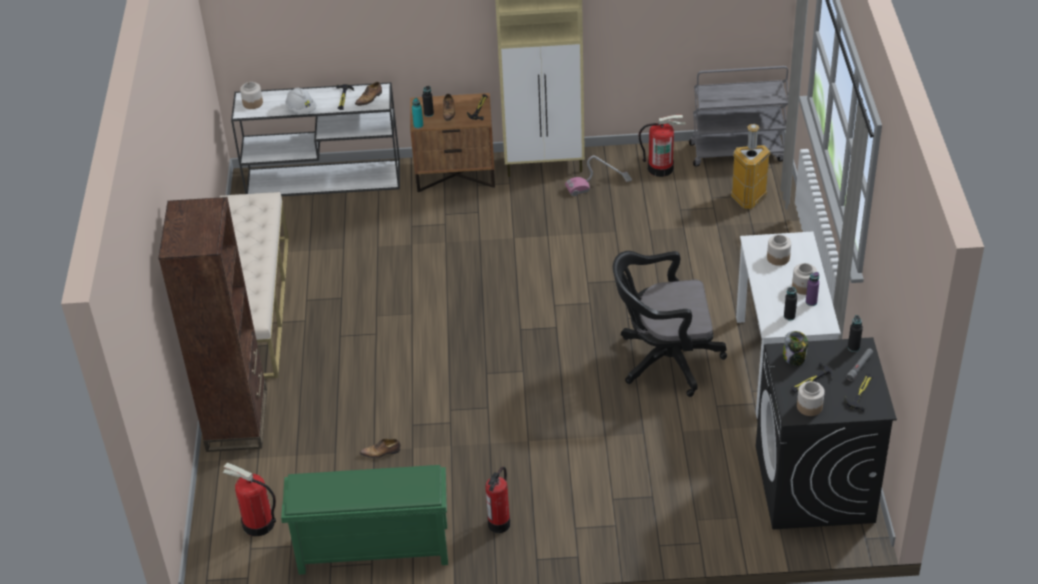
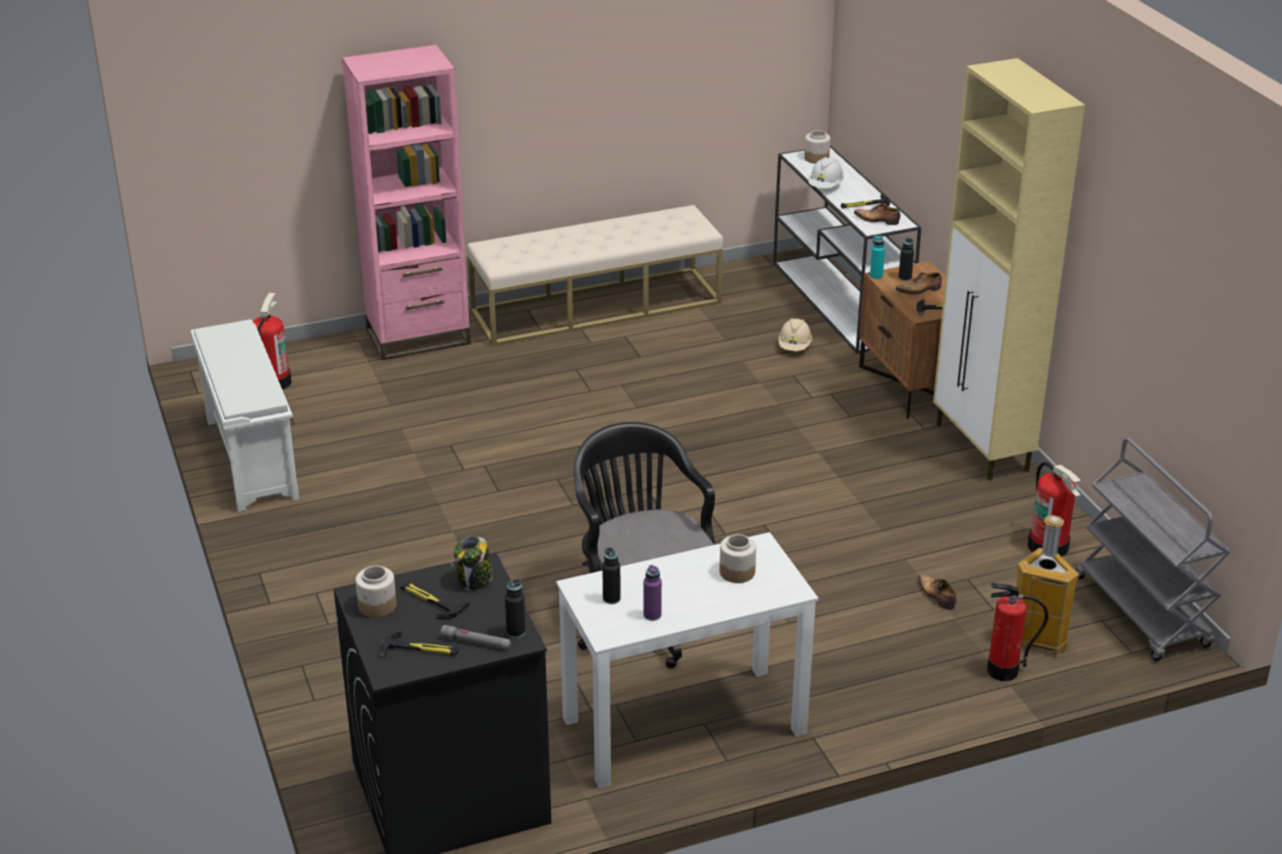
camera: 70 degrees right, 10 degrees down
brown bookcase [158,197,267,452] -> pink bookcase [342,45,471,361]
green shoe rack [281,465,448,575] -> white shoe rack [191,319,299,512]
shoe [360,439,400,458] -> shoe moved to [918,573,956,610]
fire extinguisher [485,467,510,533] -> fire extinguisher moved to [987,583,1049,681]
vacuum cleaner [565,155,632,196] -> none
jar [792,263,817,295] -> none
none -> beige hard hat [778,318,812,351]

